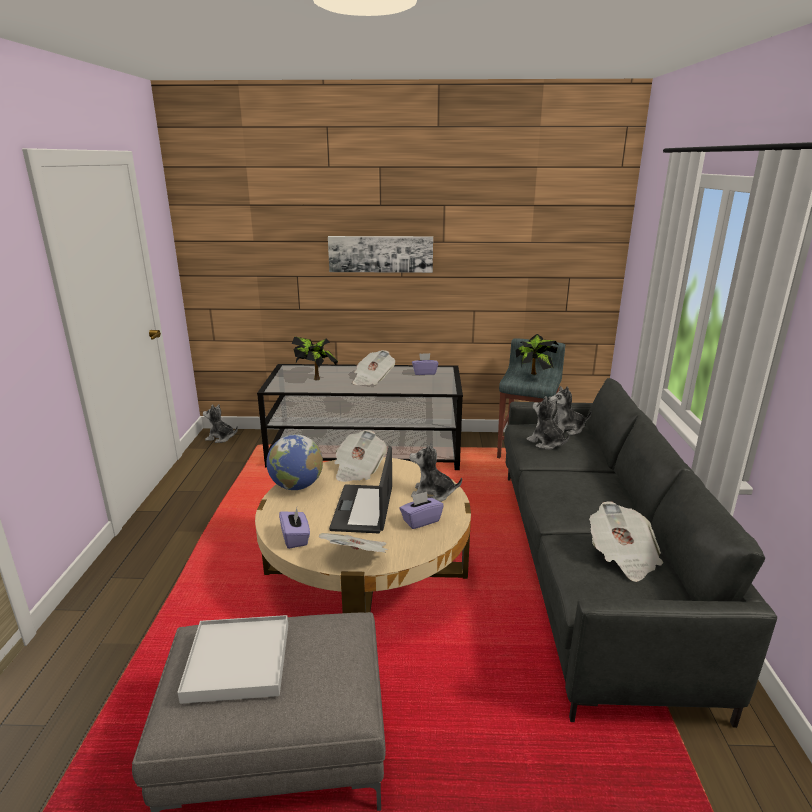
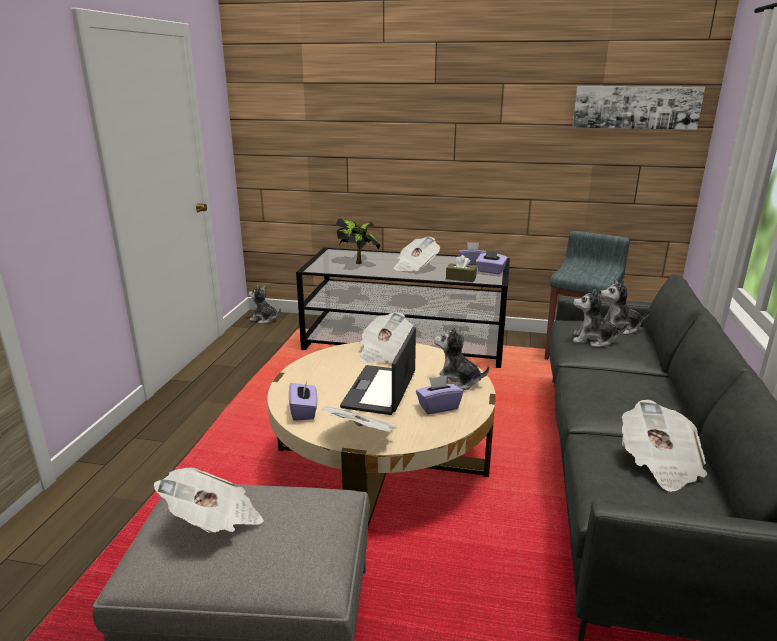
camera: 10 degrees right, 0 degrees up
white tray [177,615,288,704] -> newspaper [154,468,264,533]
globe [266,434,323,490] -> none
picture [328,236,433,273] -> picture moved to [572,86,705,130]
potted plant [515,334,558,375] -> none
plush toy [527,396,570,450] -> plush toy turned 45 degrees counterclockwise [573,289,627,347]
none -> brown tissue box [446,255,477,282]
none -> purple tissue box [476,250,508,274]

